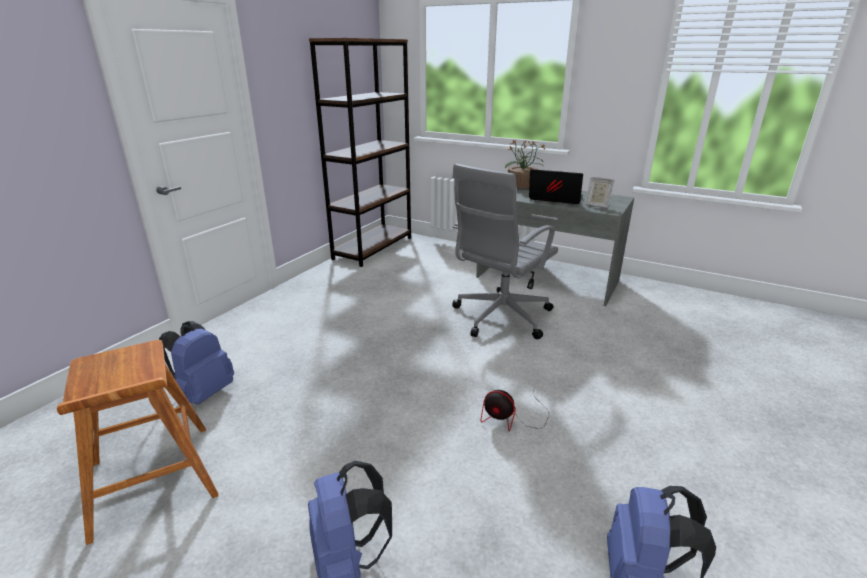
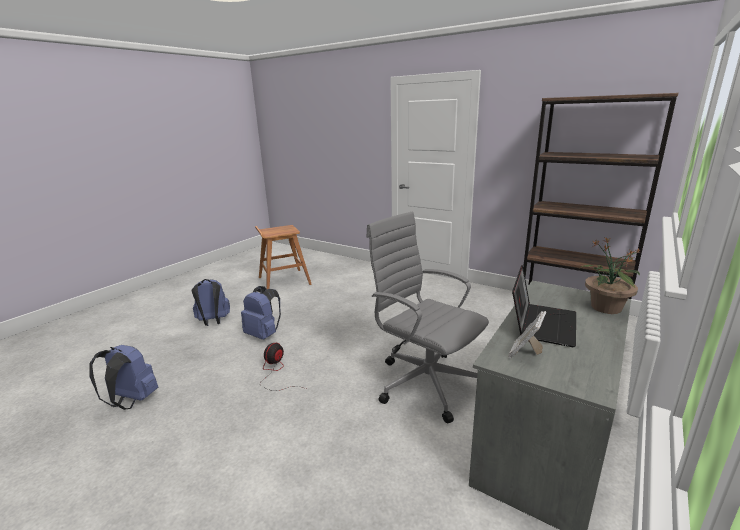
camera: 95 degrees right, 5 degrees down
blue backpack [159,321,234,404] -> blue backpack moved to [241,286,281,340]

